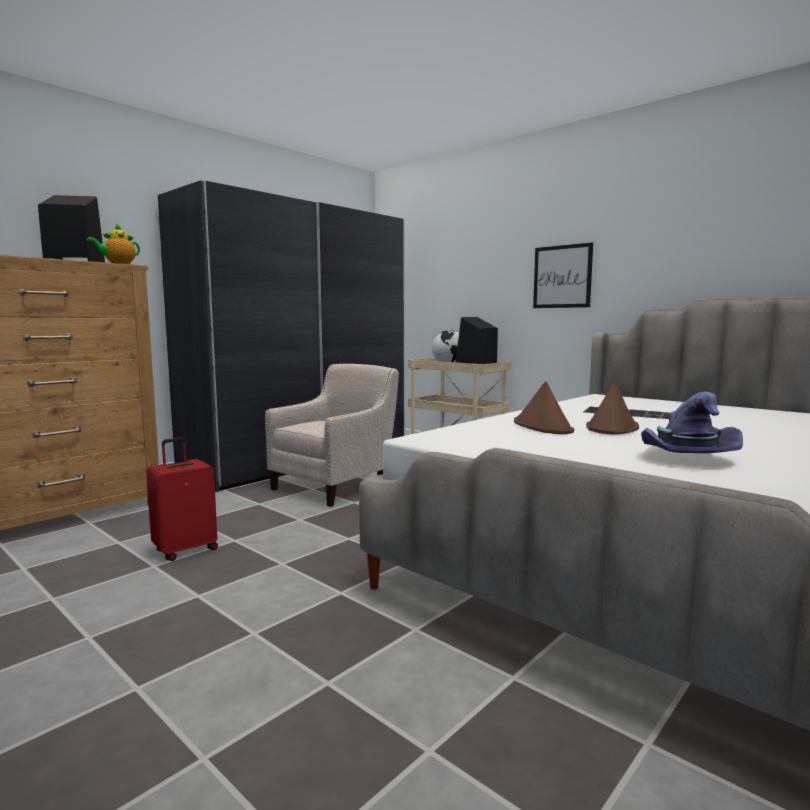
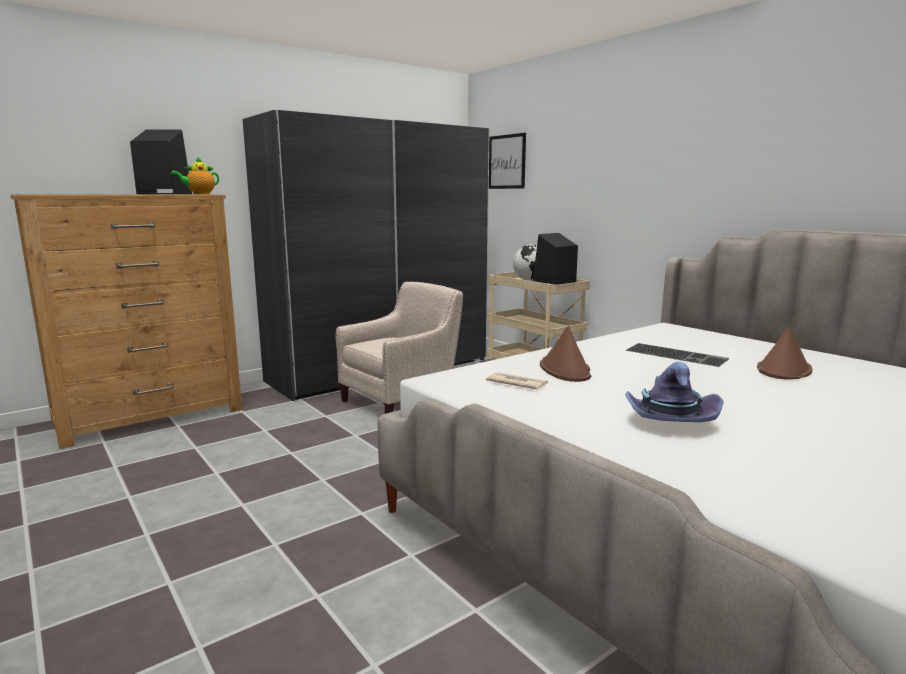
camera: 10 degrees right, 5 degrees up
red suitcase [146,437,218,561] -> none
picture [533,242,593,308] -> picture moved to [489,133,526,189]
brown hat [586,382,639,434] -> brown hat moved to [757,326,812,380]
none -> newspaper [486,372,548,389]

